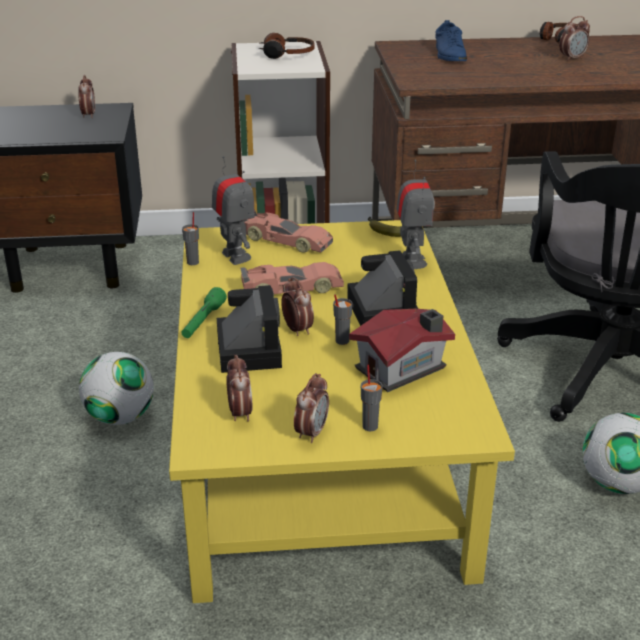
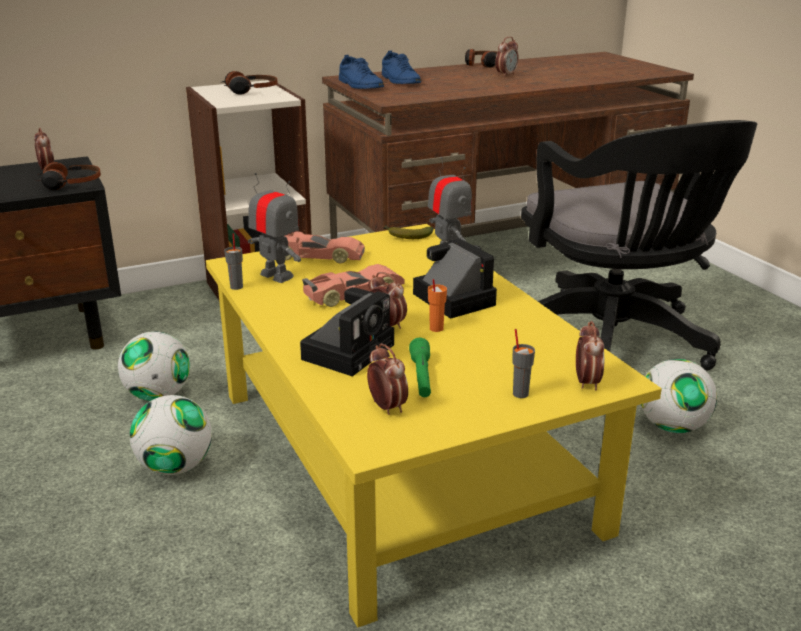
camera: 20 degrees left, 5 degrees down
green flashlight [182,287,227,338] -> green flashlight moved to [409,338,431,397]
camera [217,285,282,373] -> camera turned 60 degrees clockwise [300,287,394,376]
alarm clock [294,373,329,443] -> alarm clock moved to [576,321,604,391]
grey cup [333,294,353,345] -> orange cup [428,279,447,332]
toy house [349,309,455,392] -> none
none -> headphones [37,162,101,190]
none -> football [118,331,190,401]
none -> blue shoe [339,55,384,89]

